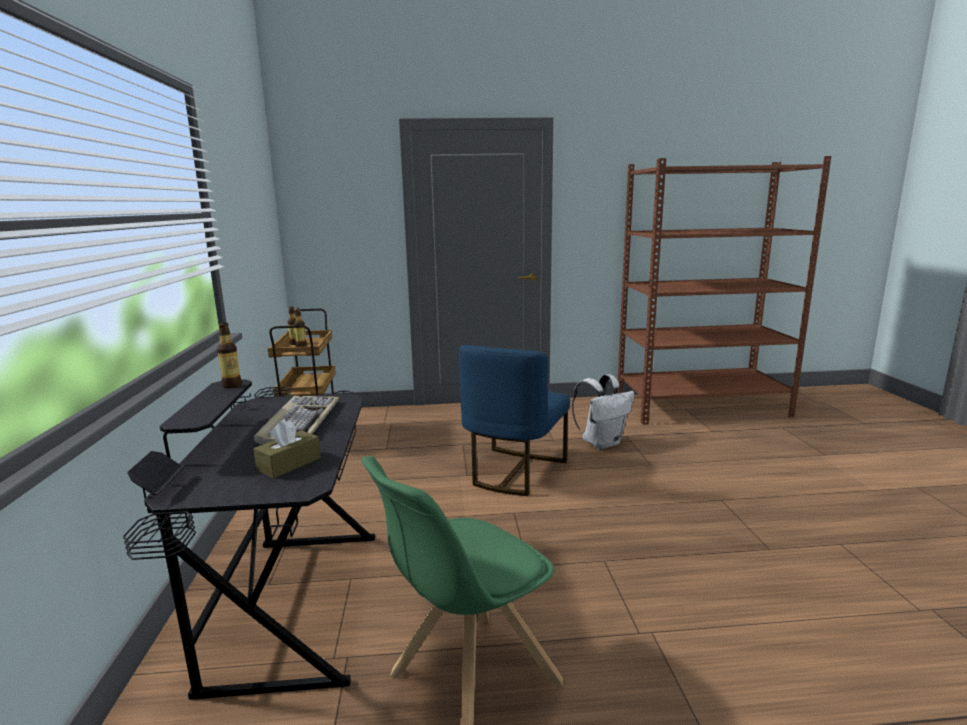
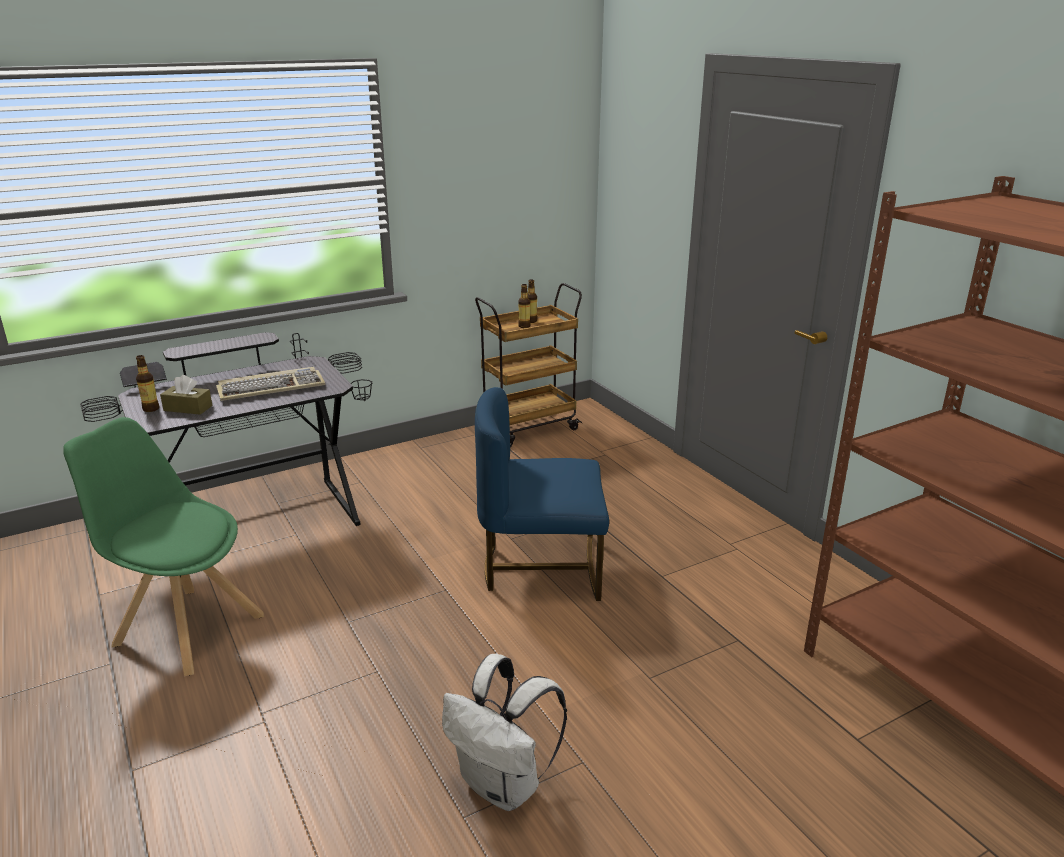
camera: 65 degrees right, 10 degrees up
bottle [217,322,242,388] -> bottle moved to [136,355,159,412]
white backpack [572,374,634,449] -> white backpack moved to [442,654,567,811]

